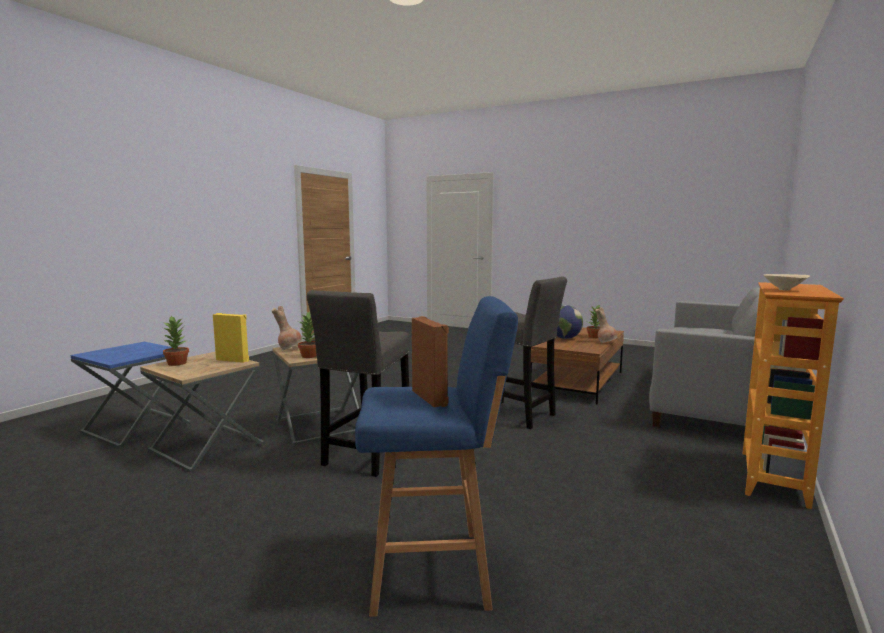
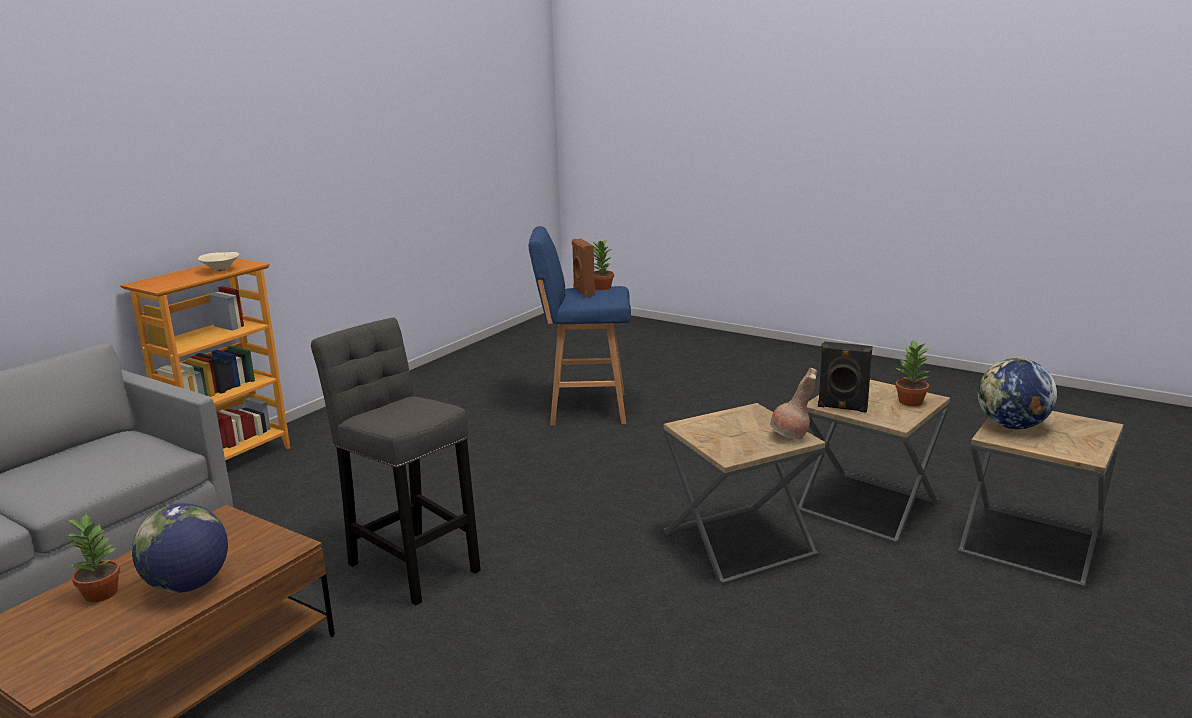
camera: 175 degrees left, 10 degrees up
blue side table [71,342,191,448] -> brown side table [958,411,1123,589]
yellow speaker [213,313,249,363] -> black speaker [818,341,872,413]
potted plant [298,311,317,358] -> potted plant moved to [593,239,614,290]
grey stool [307,290,410,477] -> none
brown vase [595,307,618,343] -> none
none -> globe [978,358,1057,429]

